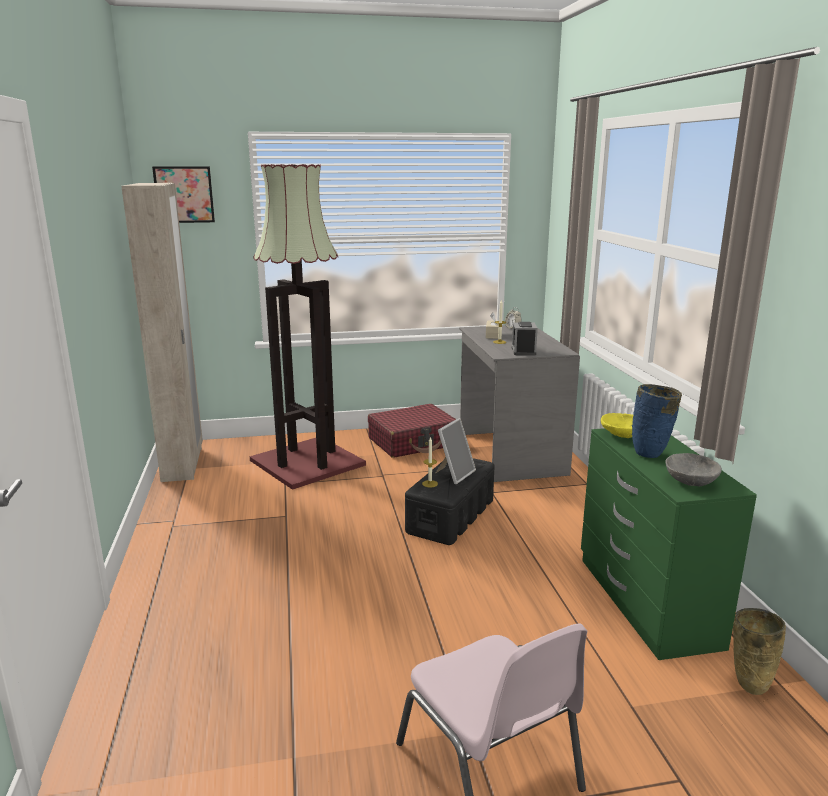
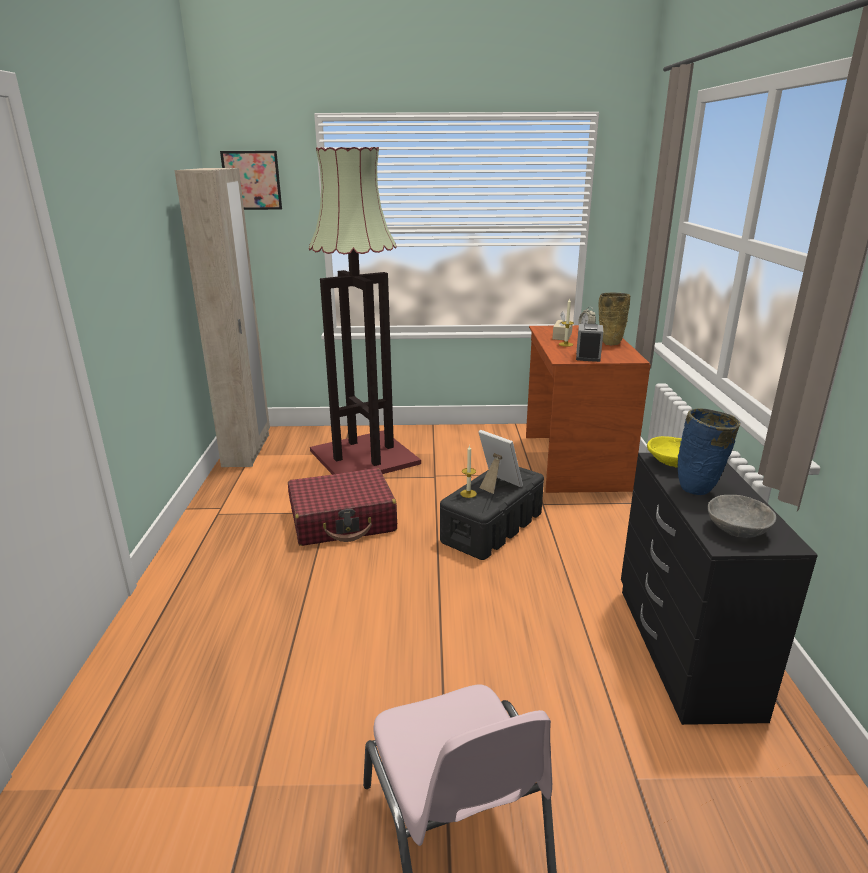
camera: 10 degrees right, 5 degrees up
red suitcase [368,404,456,458] -> red suitcase moved to [288,468,397,546]
picture frame [436,418,476,484] -> picture frame turned 90 degrees counterclockwise [478,430,523,494]
grey desk [459,325,580,482] -> brown desk [526,325,651,493]
green dresser [581,428,757,660] -> black dresser [621,453,818,725]
beige vase [733,608,786,695] -> beige vase moved to [599,293,631,345]

